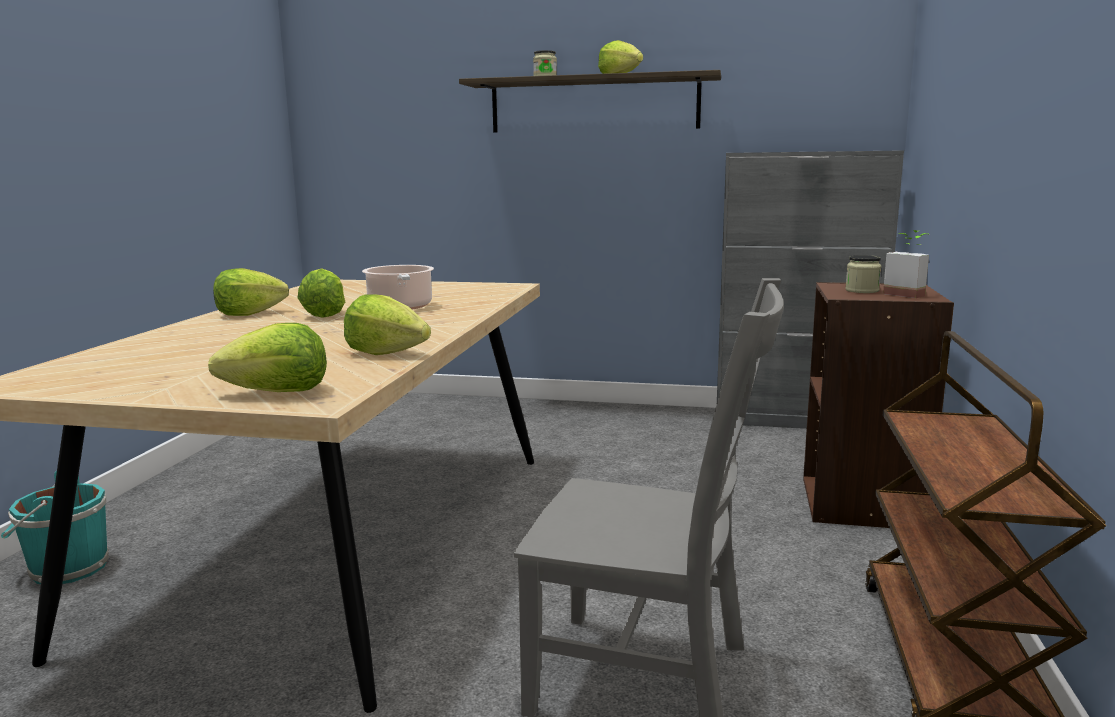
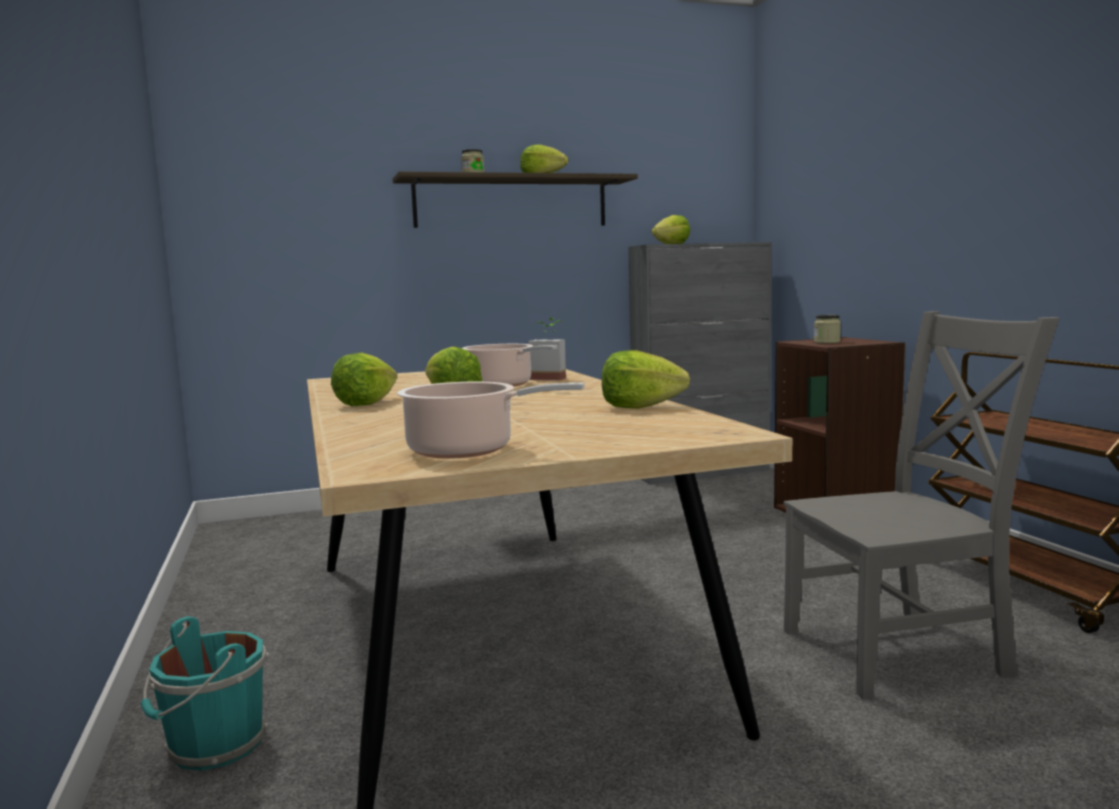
camera: 30 degrees left, 5 degrees down
lettuce [208,323,327,392] -> lettuce moved to [652,215,690,244]
potted plant [883,230,930,298] -> potted plant moved to [528,318,566,380]
none -> cooking pot [397,382,585,459]

